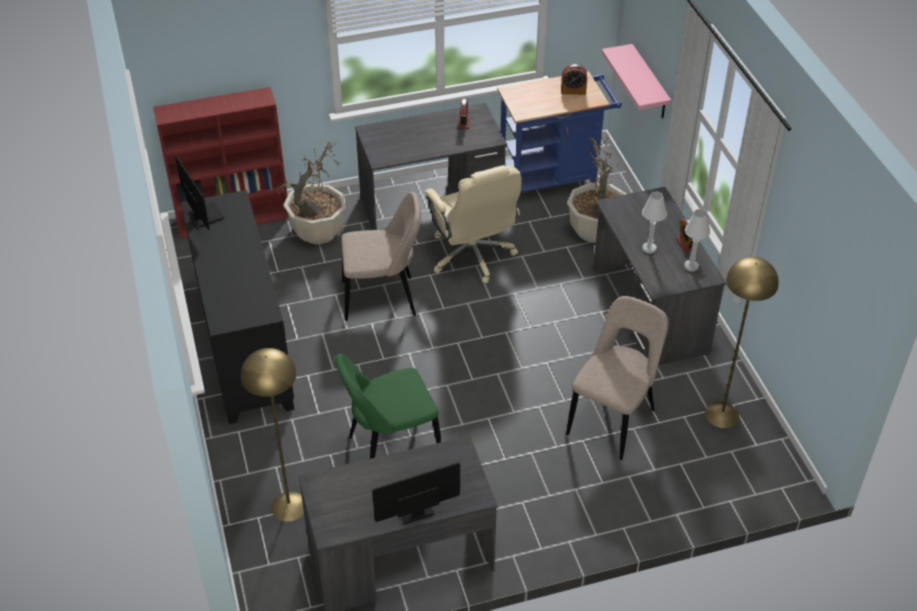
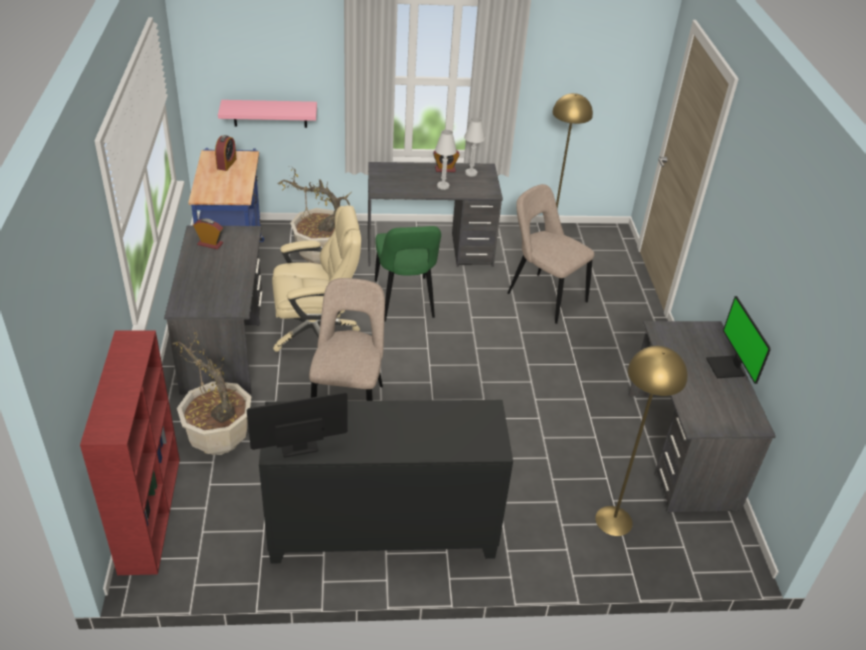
camera: 80 degrees left, 5 degrees down
green chair [335,353,442,459] -> green chair moved to [375,226,441,322]

